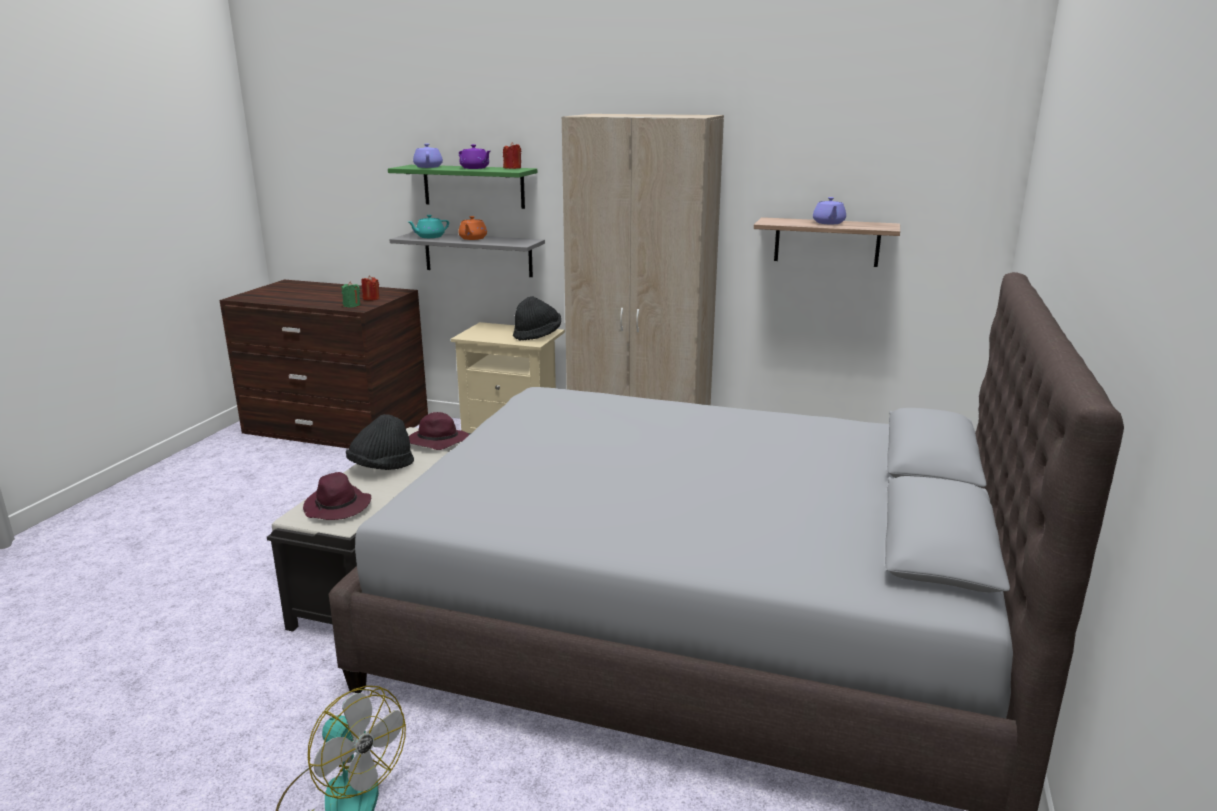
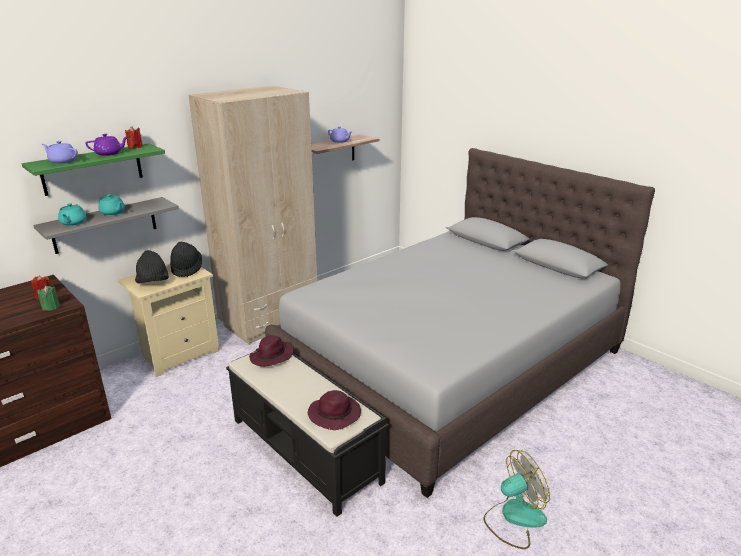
camera: 60 degrees left, 5 degrees up
black hat [346,414,414,470] -> black hat moved to [135,250,169,284]
orange teapot [458,216,487,240] -> turquoise teapot [98,194,125,215]

